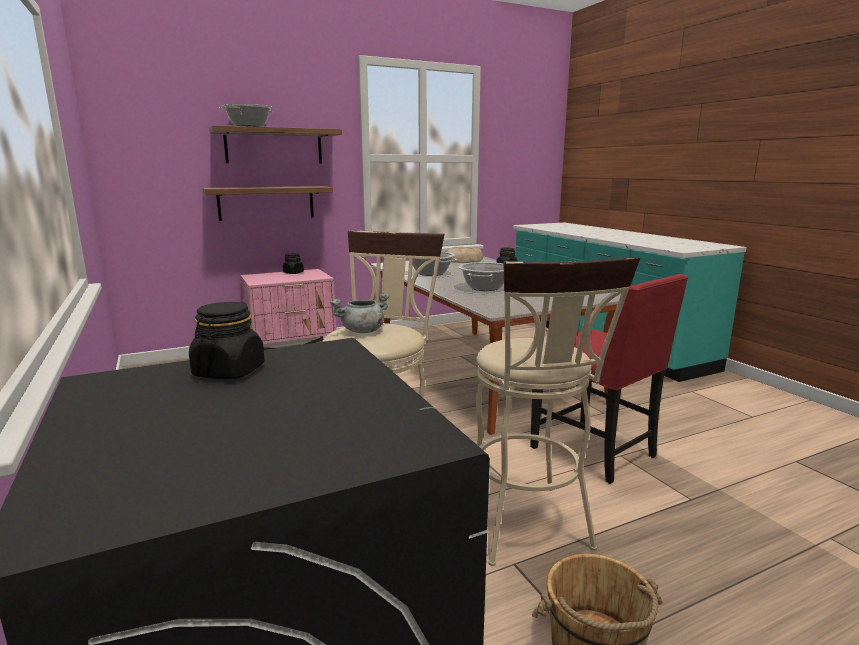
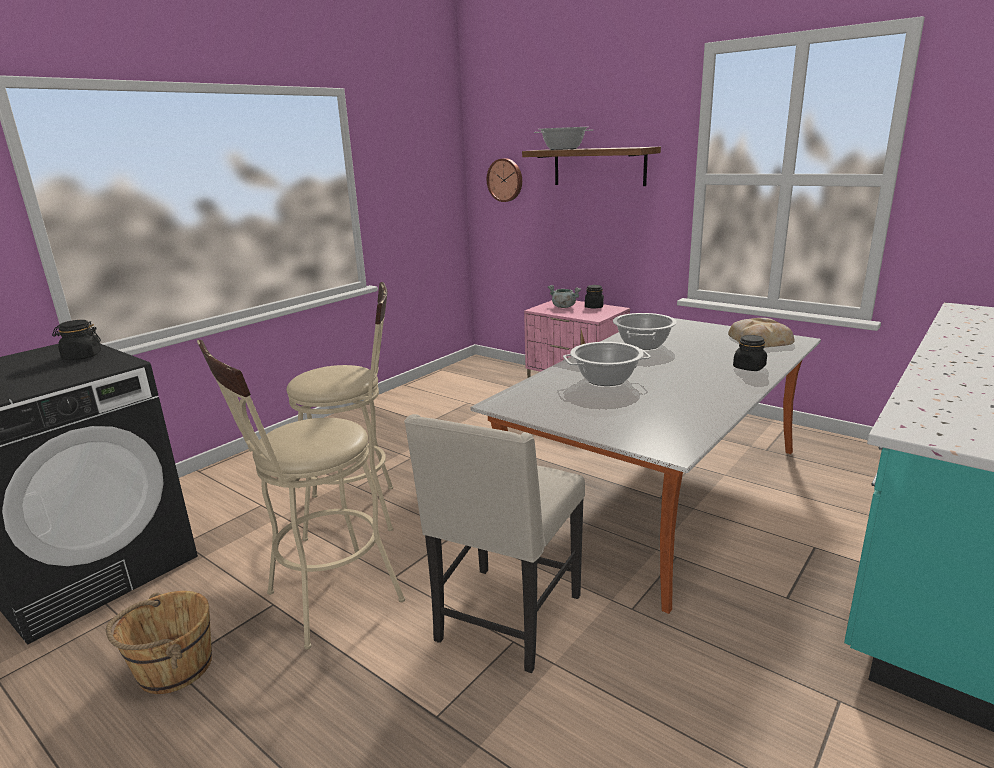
camera: 65 degrees right, 5 degrees up
shelf [202,186,333,221] -> none
grey cooking pot [330,293,390,333] -> grey cooking pot moved to [548,285,581,308]
red chair [530,274,688,484] -> beige chair [404,414,585,673]
none -> wall clock [487,158,522,202]

